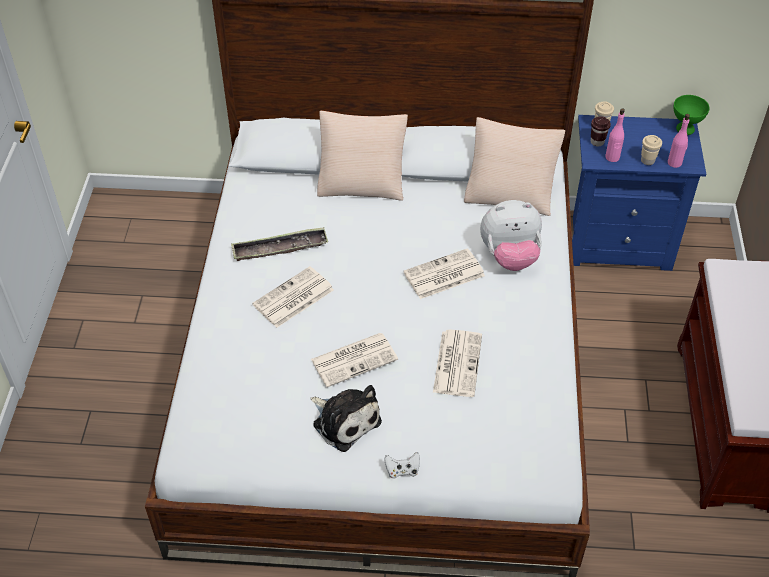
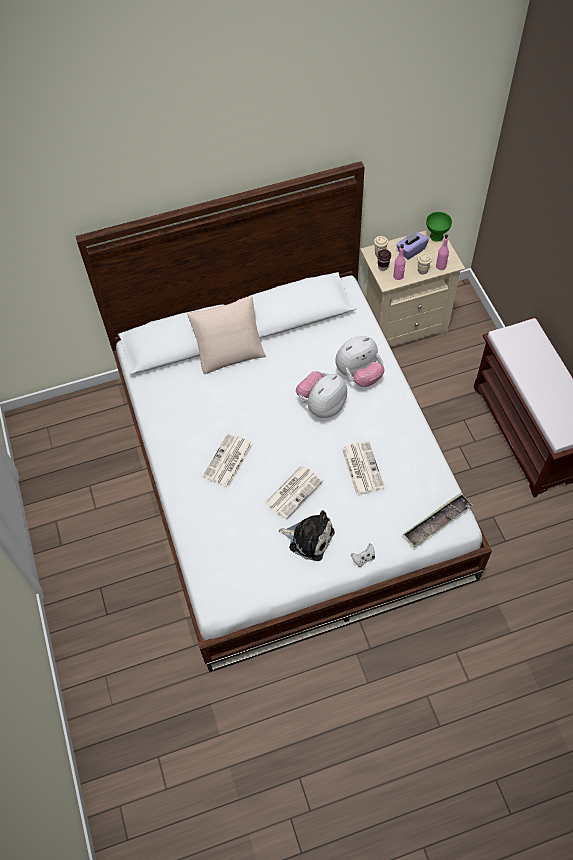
camera: 20 degrees left, 10 degrees up
tray [231,227,328,261] -> tray moved to [402,493,473,548]
newspaper [403,248,485,299] -> plush toy [296,371,347,418]
beige pillow [464,117,565,216] -> none
blue nightstand [572,115,706,271] -> beige nightstand [360,230,465,347]
none -> purple tissue box [396,231,429,260]

